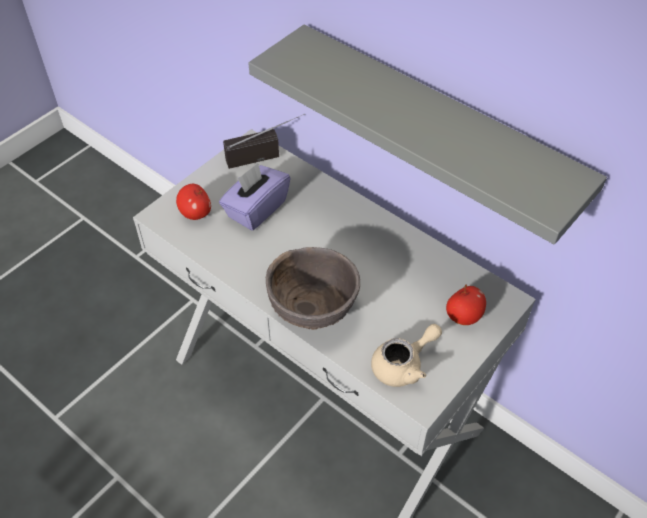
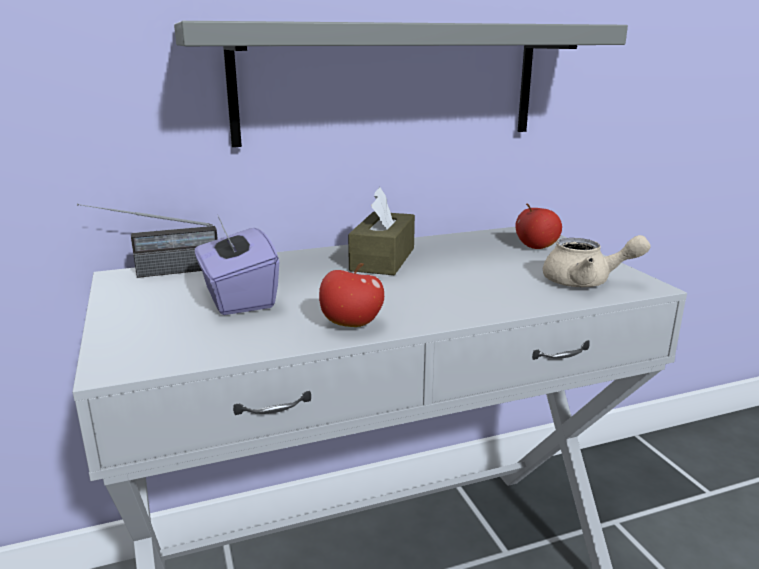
camera: 60 degrees left, 30 degrees down
apple [176,183,211,220] -> apple moved to [319,263,384,327]
radio [223,113,305,169] -> radio turned 120 degrees counterclockwise [77,203,218,278]
brown bowl [266,247,360,330] -> none
beige teapot [371,324,442,387] -> beige teapot turned 105 degrees clockwise [543,235,651,287]
none -> brown tissue box [348,187,415,275]

